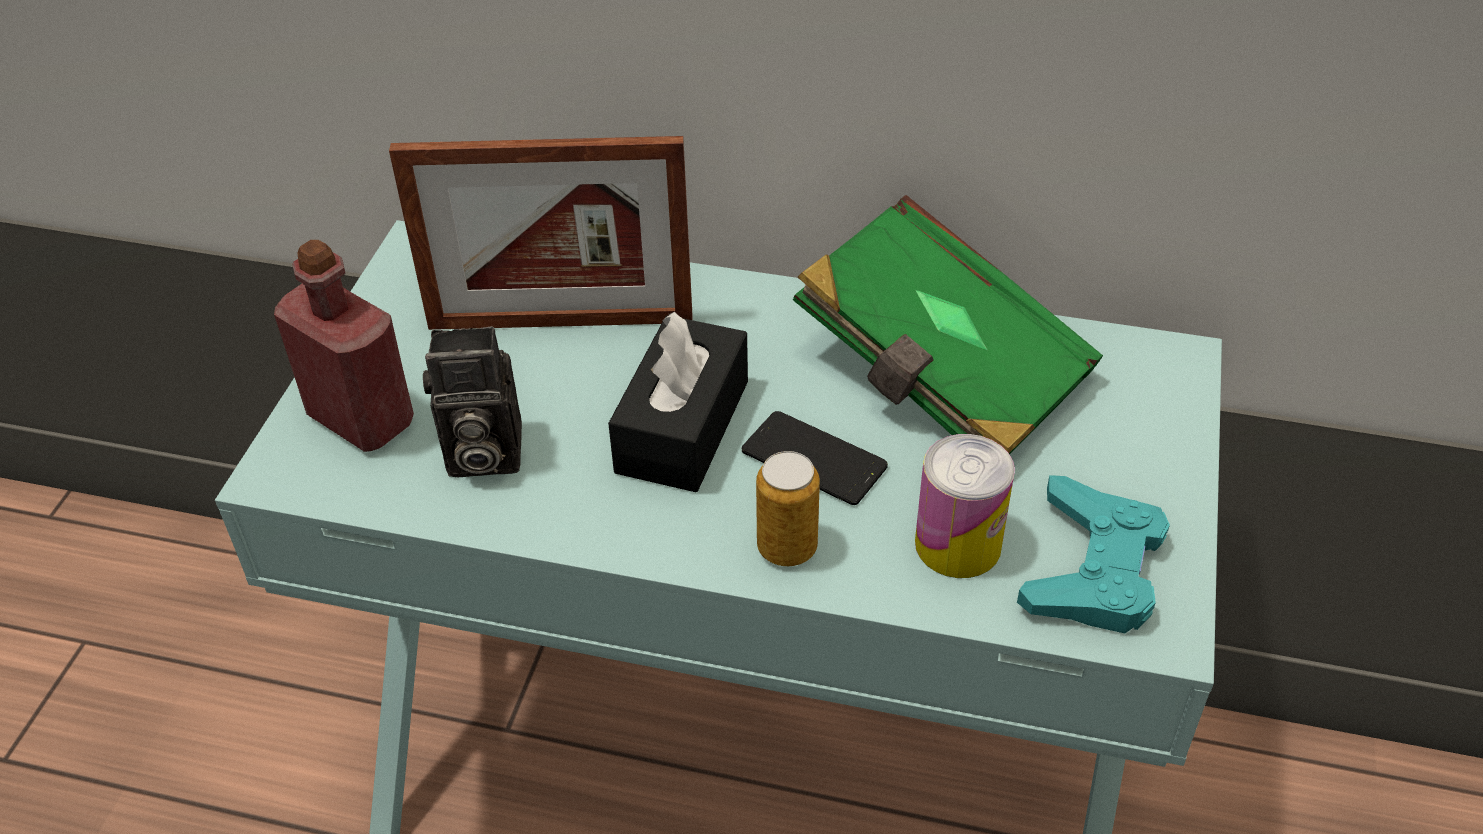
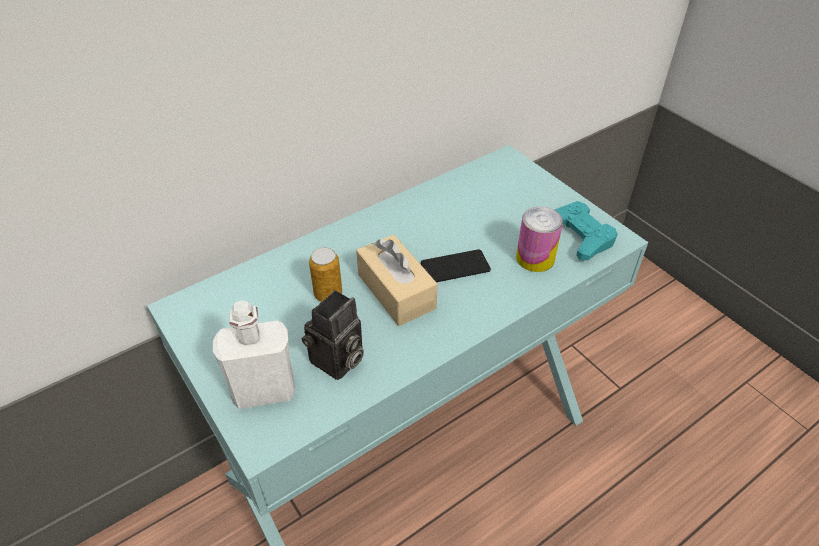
camera: 50 degrees left, 0 degrees up
red bottle [274,240,414,452] -> white bottle [213,300,295,409]
picture frame [389,136,693,330] -> none
black tissue box [608,312,748,492] -> beige tissue box [356,235,438,326]
can [756,451,820,566] -> can moved to [309,247,342,302]
green book [793,195,1103,455] -> none

